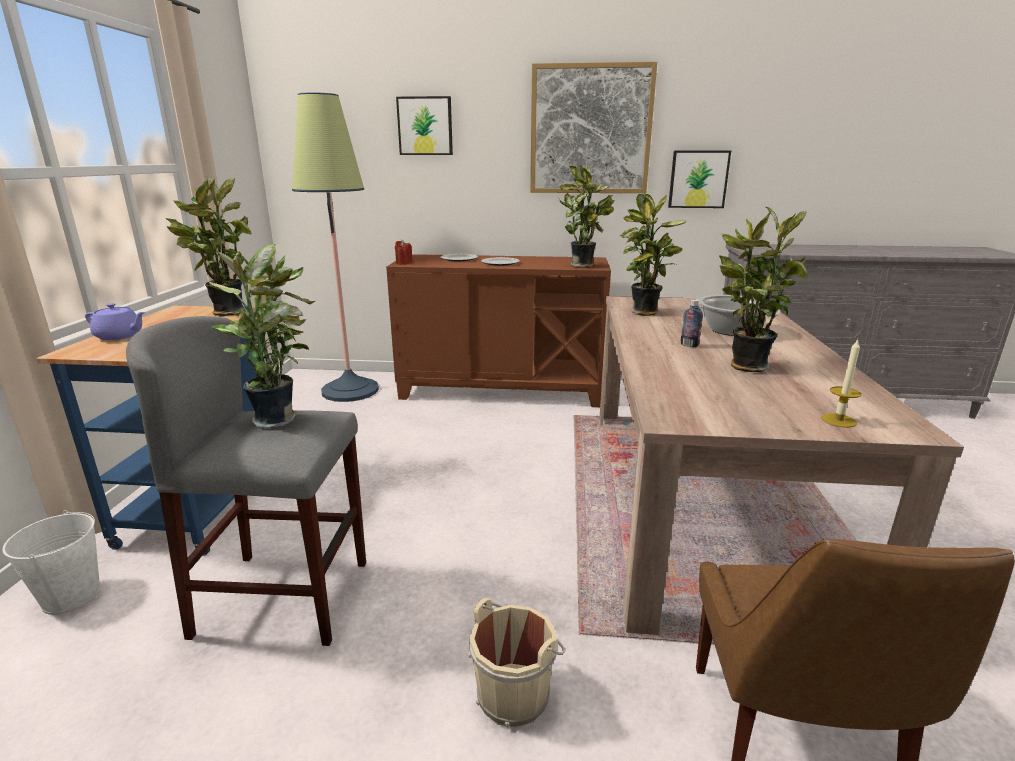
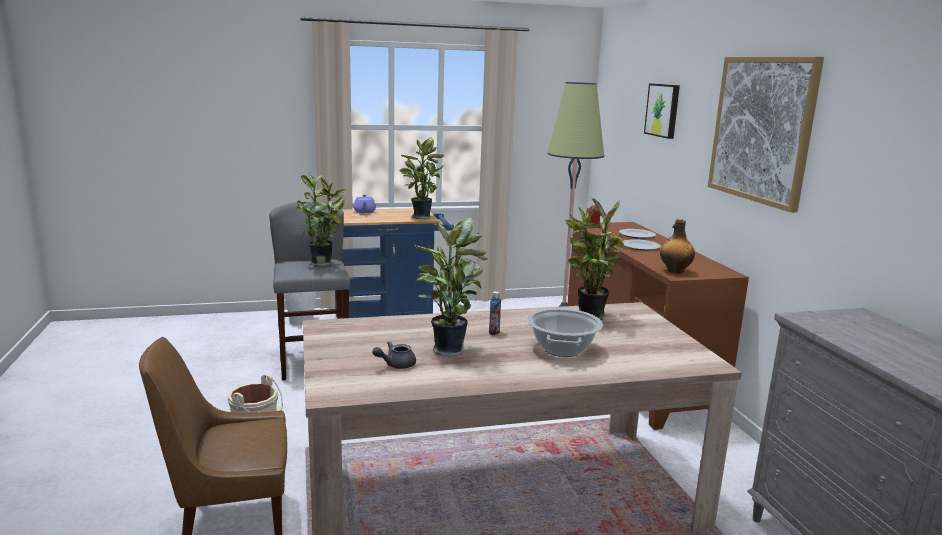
camera: 70 degrees right, 5 degrees down
potted plant [559,165,614,268] -> bottle [660,219,695,274]
picture [668,151,731,208] -> none
candle [821,339,861,428] -> none
none -> grey teapot [372,341,416,369]

